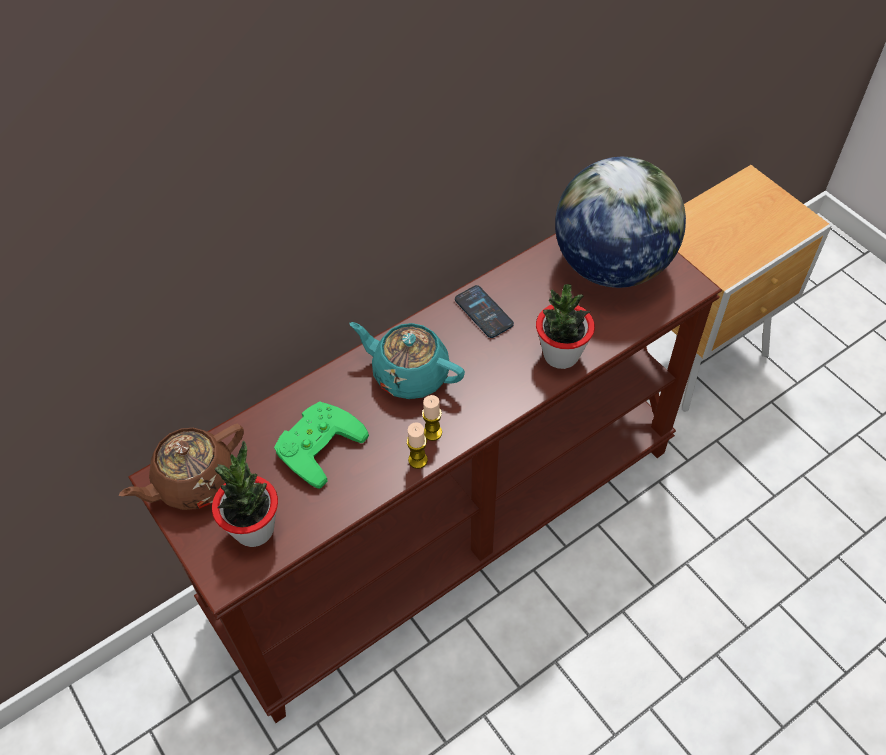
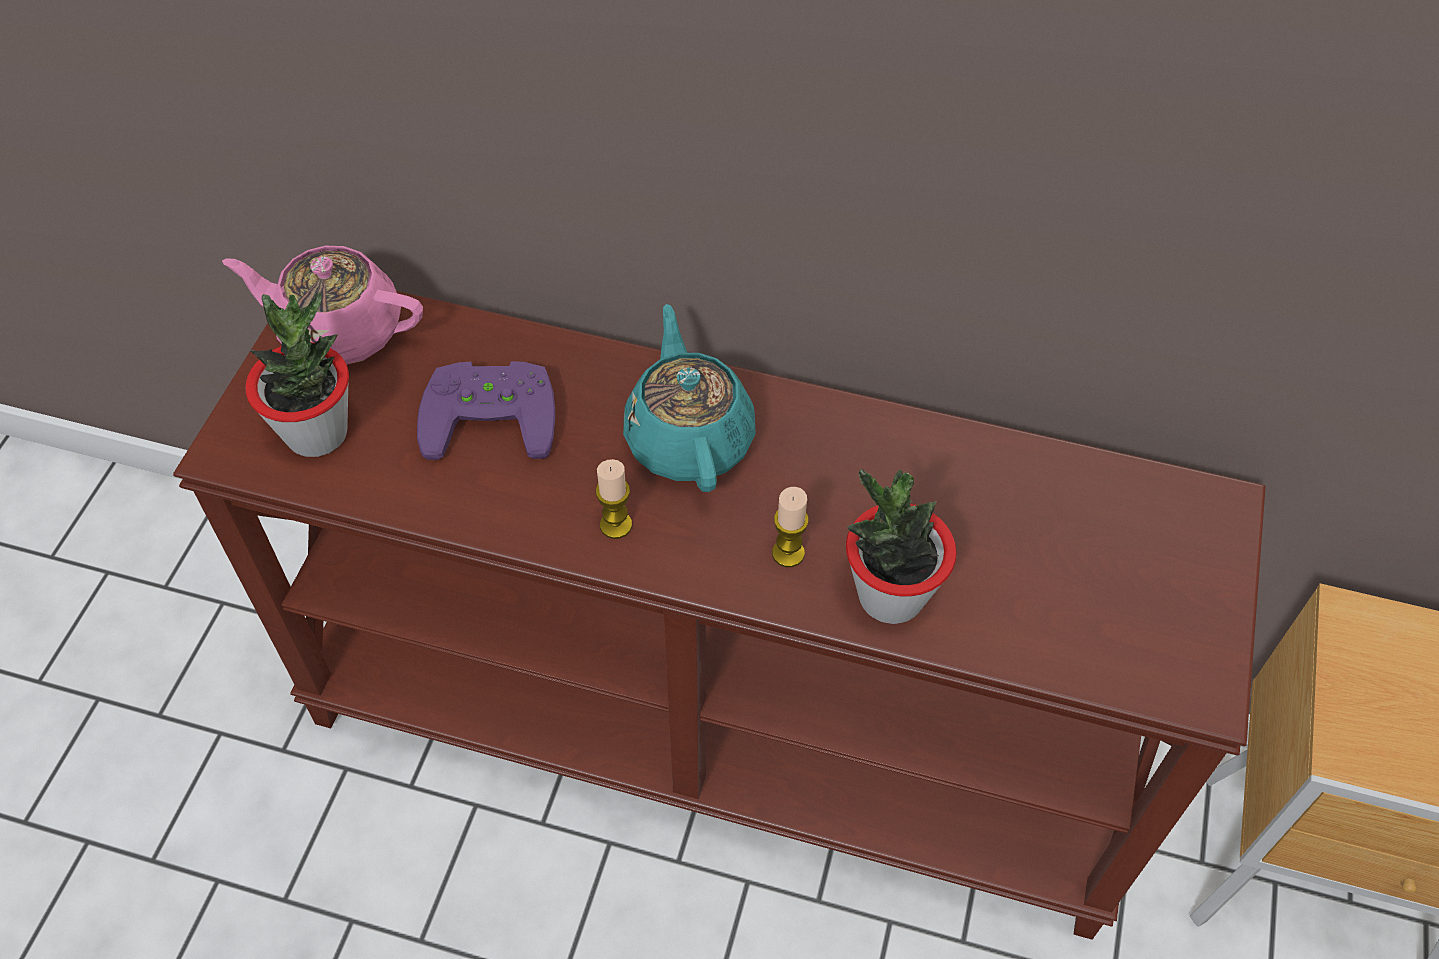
camera: 50 degrees right, 0 degrees up
brown teapot [119,424,244,510] -> pink teapot [222,246,423,365]
green game controller [274,401,369,489] -> purple game controller [417,361,555,460]
candle [406,422,428,469] -> candle moved to [772,487,809,567]
phone [455,285,514,338] -> none
globe [555,157,686,288] -> none

